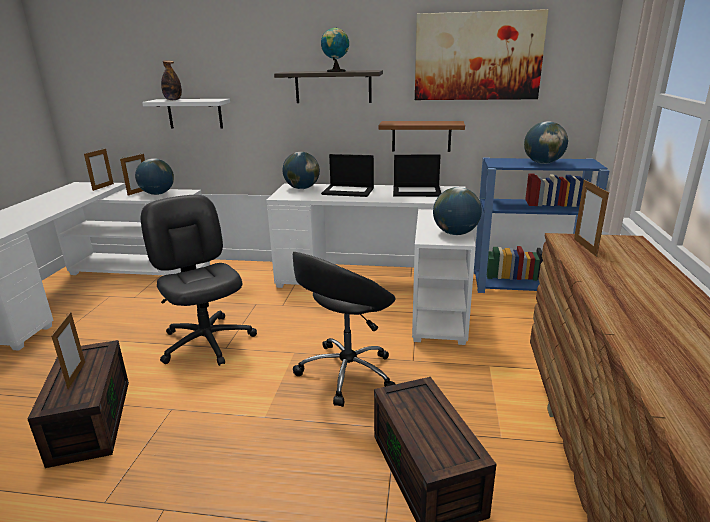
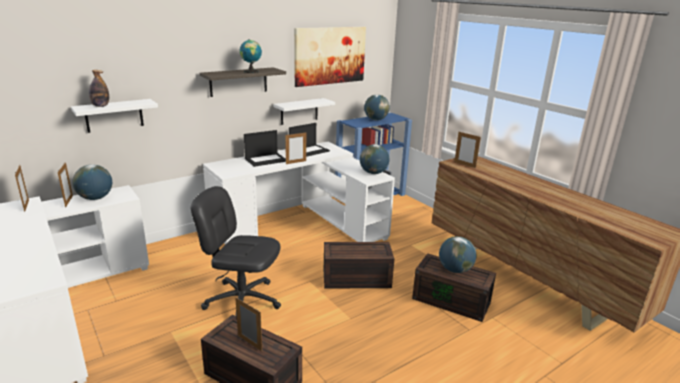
camera: 45 degrees left, 0 degrees up
globe [283,152,320,189] -> globe moved to [439,236,476,273]
black office chair [293,252,396,407] -> brown storage box [324,242,394,289]
brown shelf [378,121,465,152] -> white shelf [273,98,335,125]
none -> picture frame [285,133,306,164]

